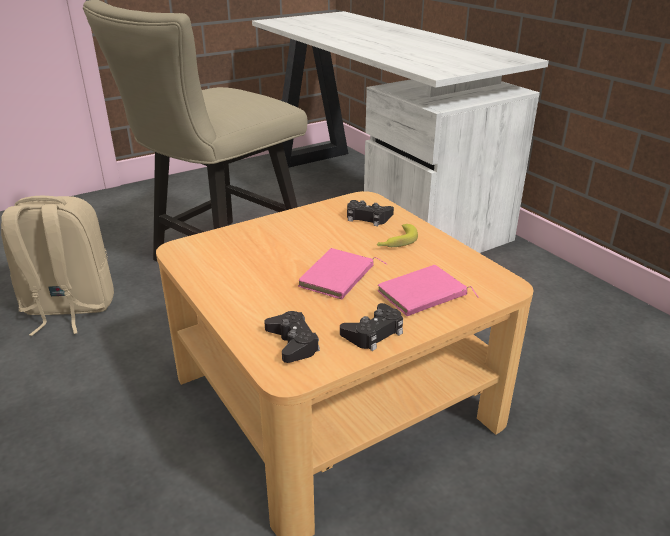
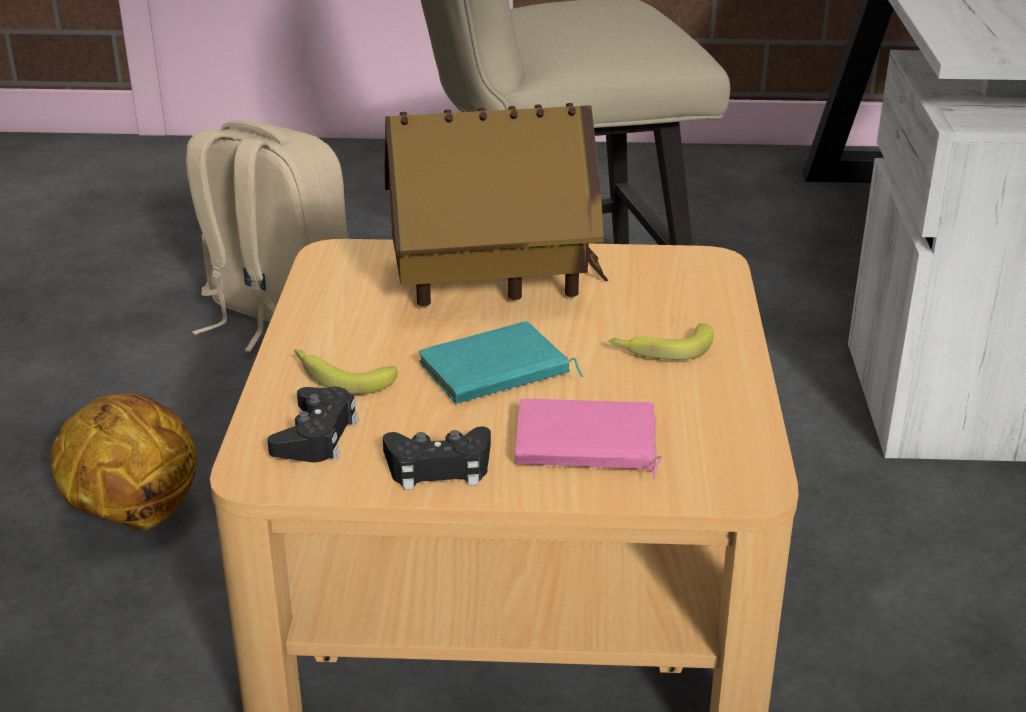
camera: 35 degrees right, 0 degrees up
pink book [298,248,388,300] -> turquoise book [418,321,583,404]
black game controller [347,200,394,226] -> none
none -> basketball [50,393,197,531]
none -> banana [294,350,398,395]
none -> toy house [384,103,608,306]

